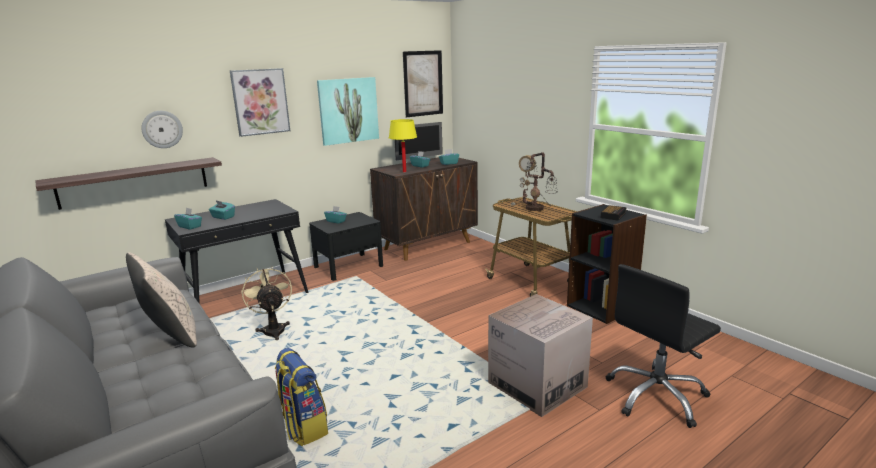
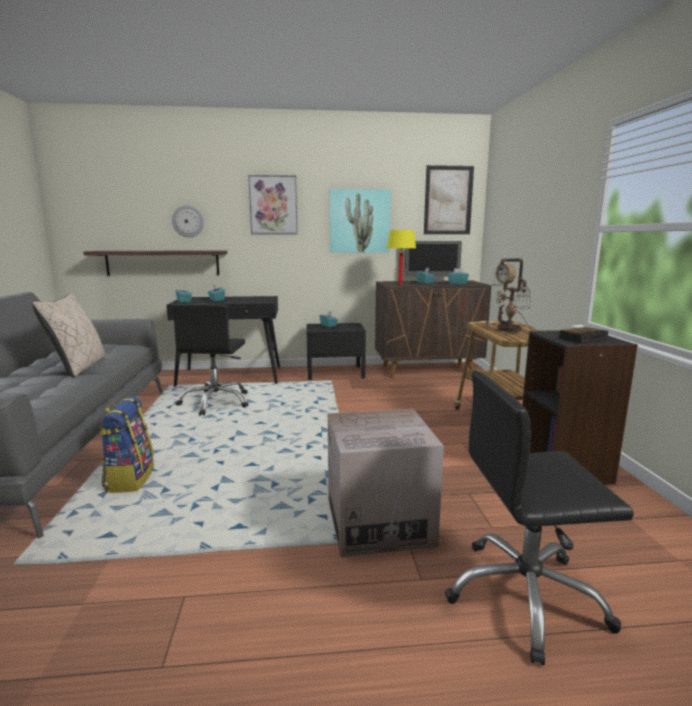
camera: 30 degrees right, 5 degrees down
beige fan [241,266,292,340] -> black office chair [172,304,249,416]

